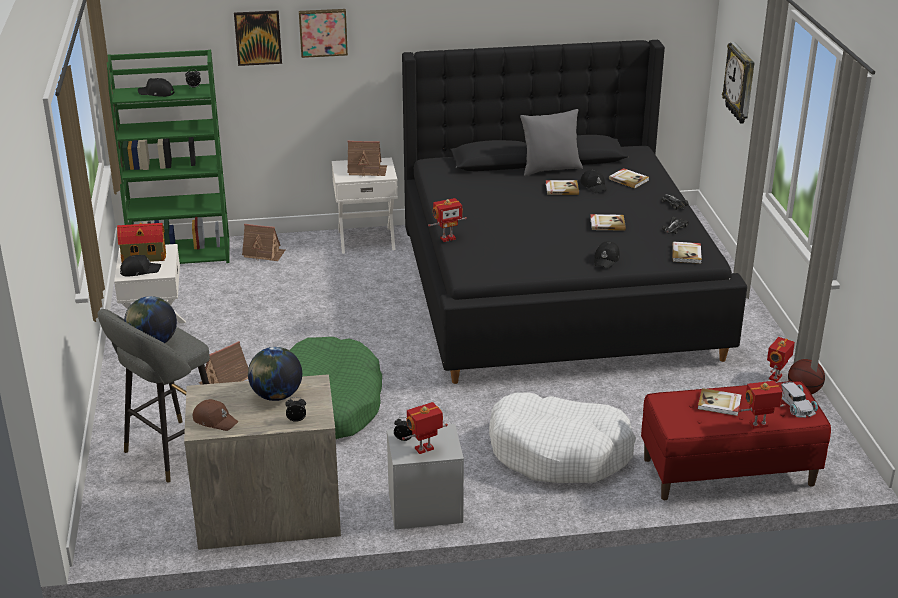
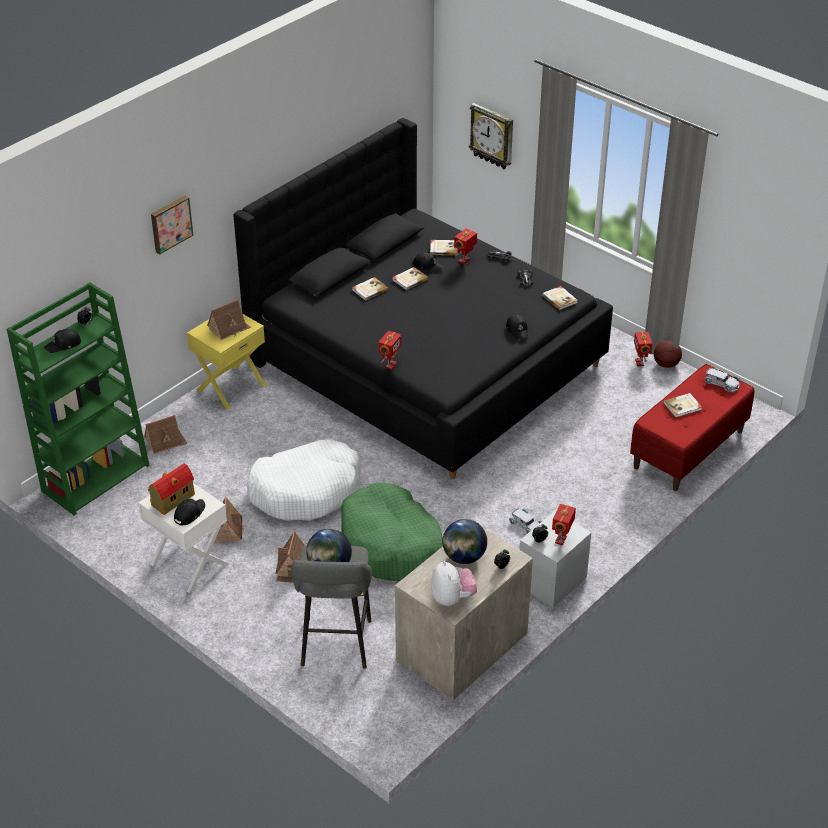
camera: 40 degrees left, 10 degrees up
brown cap [193,399,239,431] -> plush toy [431,561,477,606]
picture [234,11,282,66] -> none
white nightstand [332,158,398,254] -> yellow nightstand [187,314,266,410]
white dog bed [489,393,636,483] -> white dog bed moved to [247,439,360,521]
grey pillow [520,109,583,176] -> none
book [590,214,626,231] -> book moved to [352,277,388,301]
toy robot [738,381,786,429] -> toy robot moved to [454,228,477,264]
none -> toy house [215,496,244,543]
none -> white toy car [509,508,542,534]

